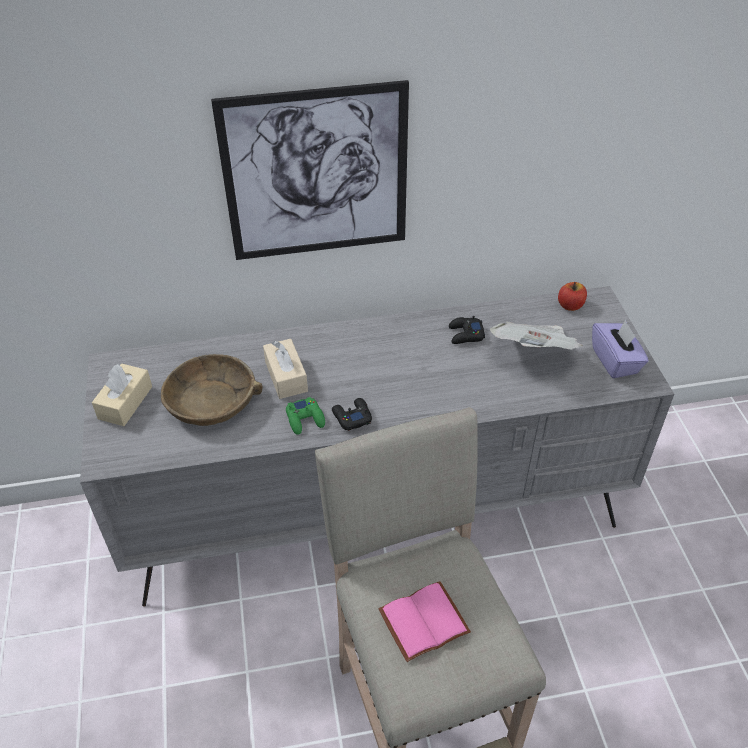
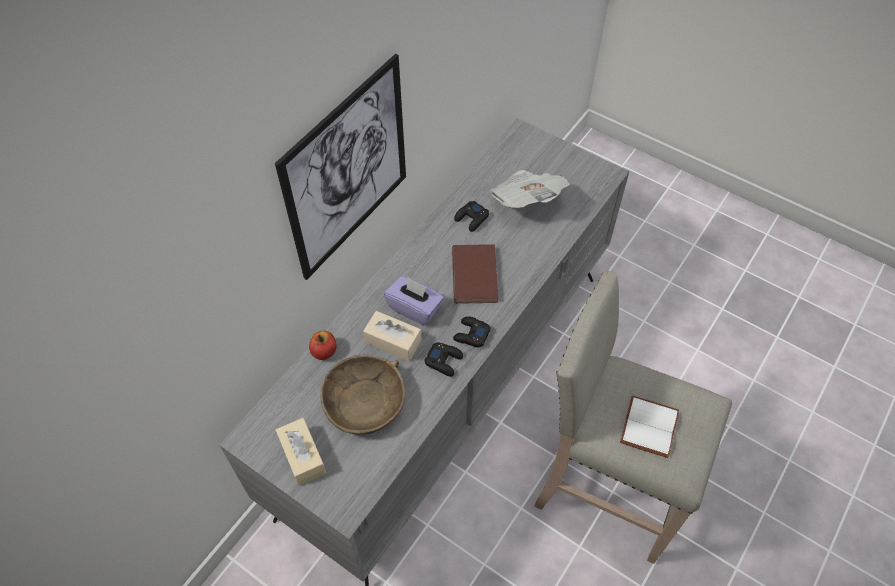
camera: 45 degrees left, 10 degrees up
green game controller [286,397,325,435] -> black game controller [424,342,463,377]
pink book [379,581,471,662] -> white book [620,395,679,458]
apple [558,282,587,311] -> apple moved to [309,331,337,360]
purple tissue box [592,320,649,378] -> purple tissue box moved to [384,276,444,326]
none -> brown book [452,244,499,304]

